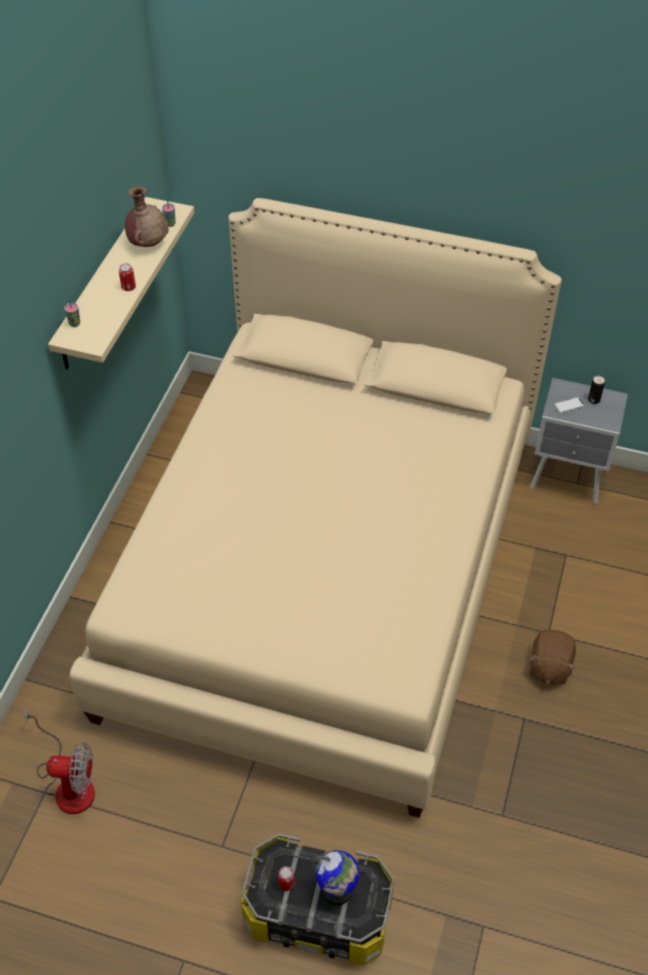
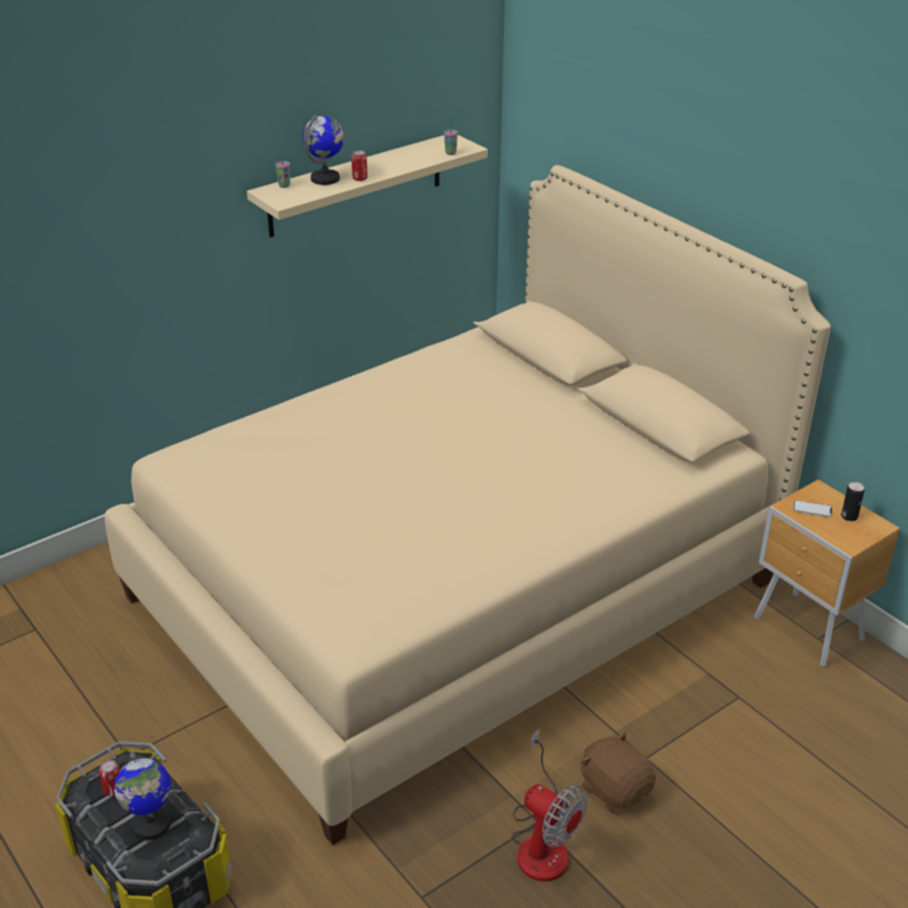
camera: 35 degrees right, 15 degrees down
fan [24,707,95,814] -> fan moved to [511,729,587,882]
brown vase [125,186,169,247] -> none
brown plush toy [529,629,576,685] -> brown plush toy turned 90 degrees clockwise [581,732,656,813]
grey nightstand [530,378,628,504] -> brown nightstand [754,479,900,667]
none -> globe [303,114,344,185]

